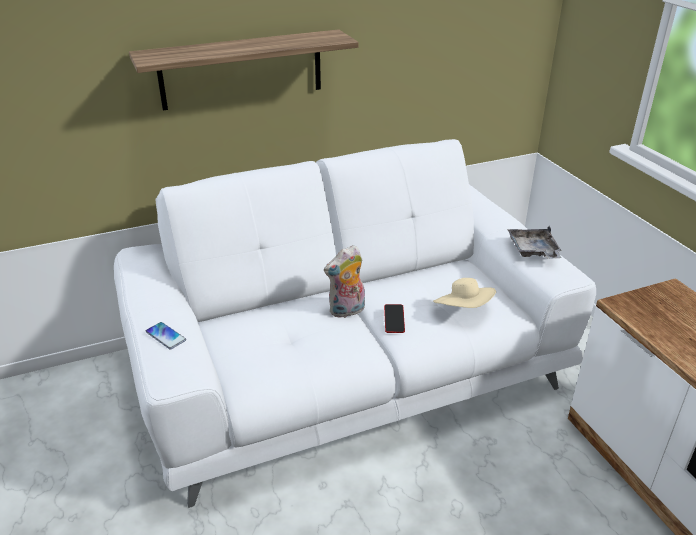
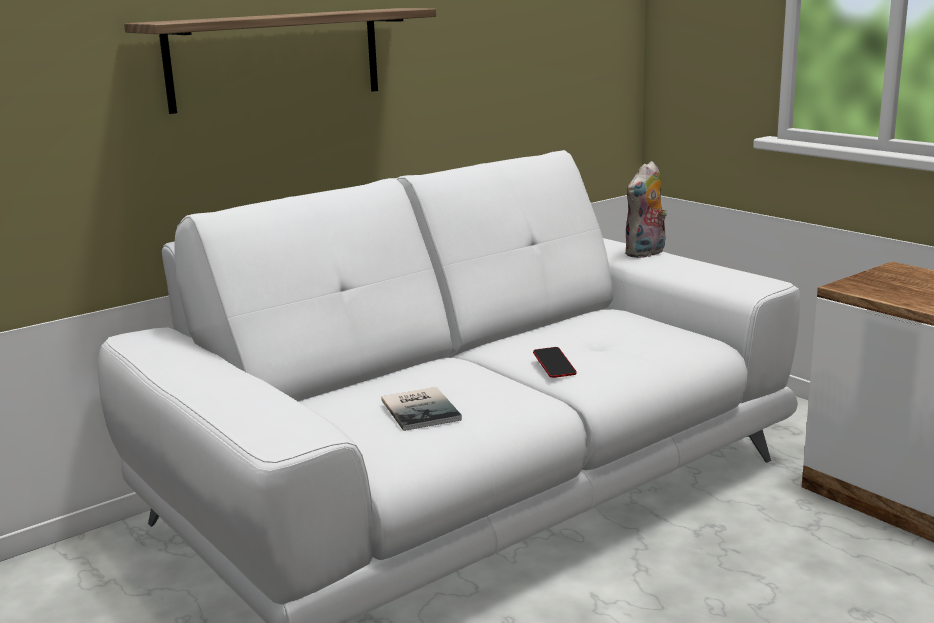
camera: 15 degrees left, 15 degrees down
phone [146,322,186,349] -> none
plush toy [324,245,365,318] -> plush toy moved to [624,161,667,258]
beige hat [433,278,496,308] -> none
grey tray [507,226,562,259] -> none
none -> book [381,387,462,431]

